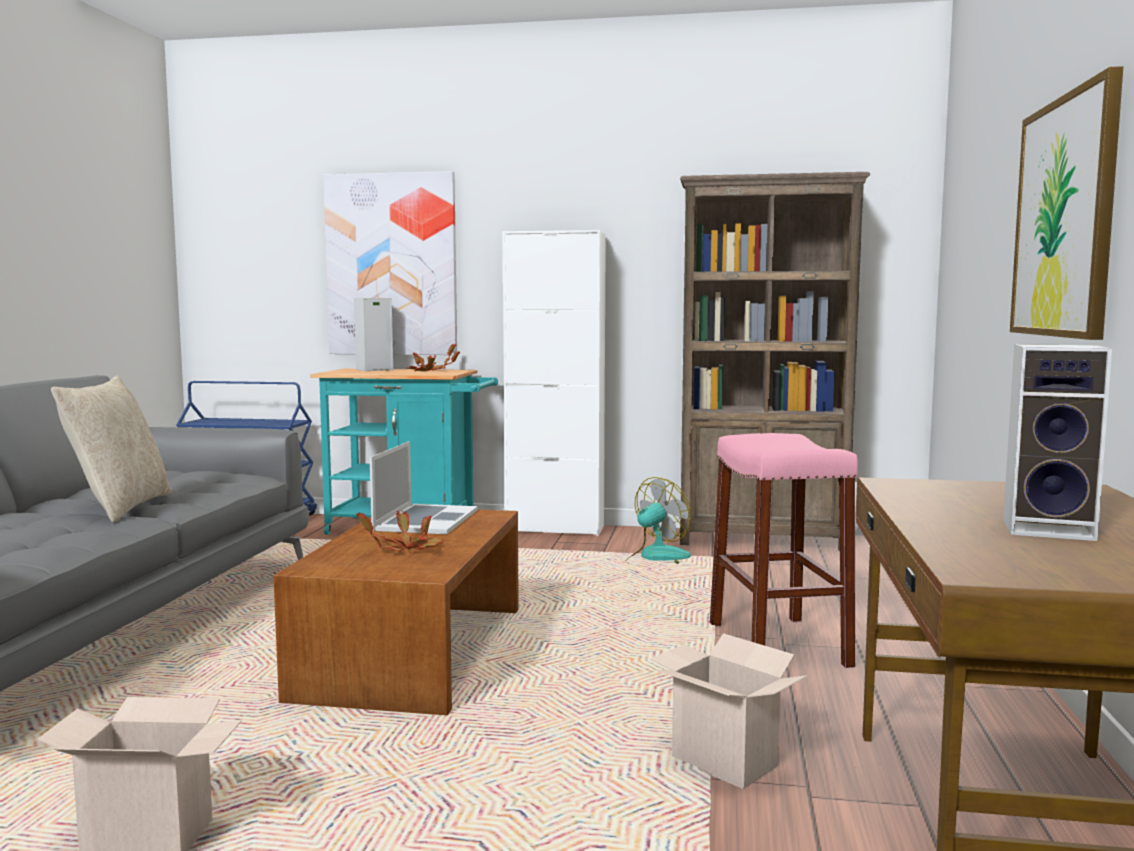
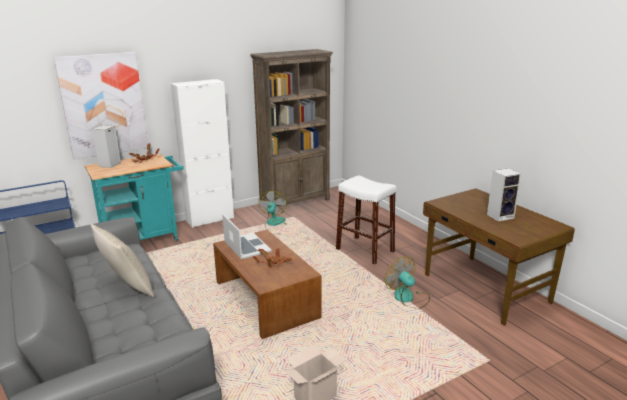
camera: 40 degrees left, 15 degrees up
cardboard box [650,633,807,789] -> fan [384,257,430,309]
pink stool [710,433,858,668] -> white stool [336,176,396,265]
picture [1010,66,1123,340] -> none

